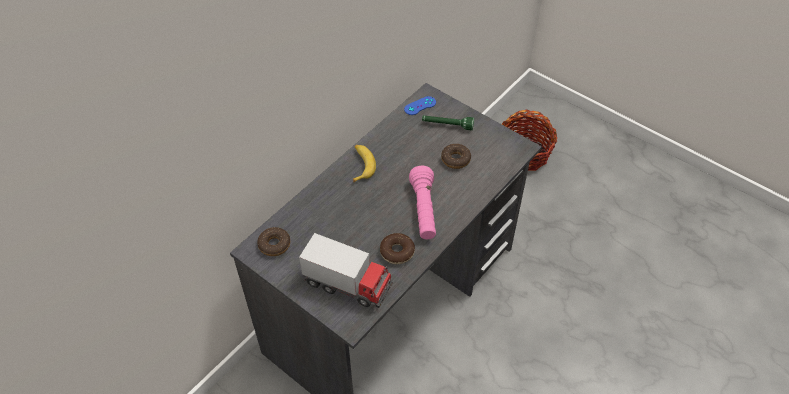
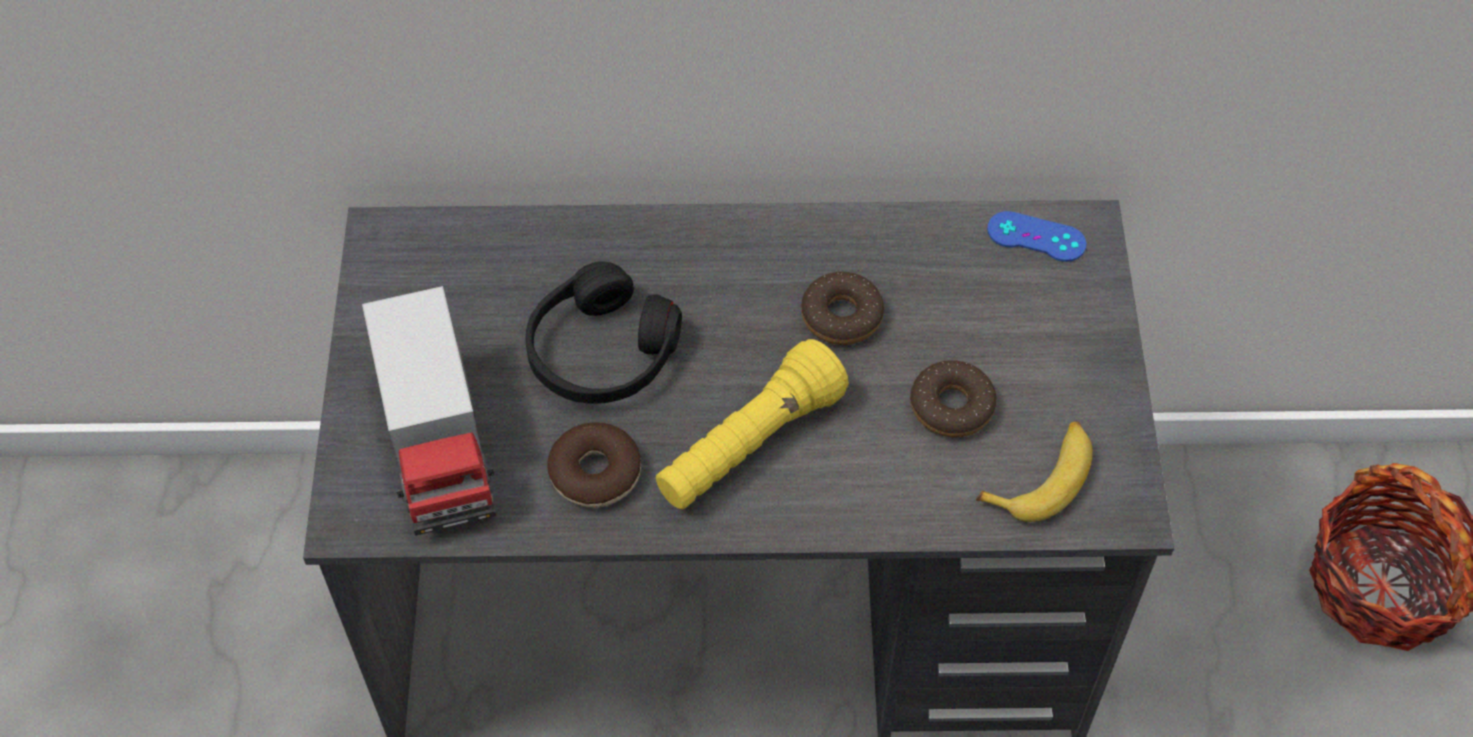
camera: 50 degrees right, 5 degrees up
donut [257,227,290,256] -> donut moved to [801,272,884,345]
banana [353,145,376,183] -> banana moved to [976,422,1093,522]
pink flashlight [409,166,436,239] -> yellow flashlight [656,339,849,509]
green flashlight [422,116,474,130] -> none
none -> black headphones [526,261,682,404]

